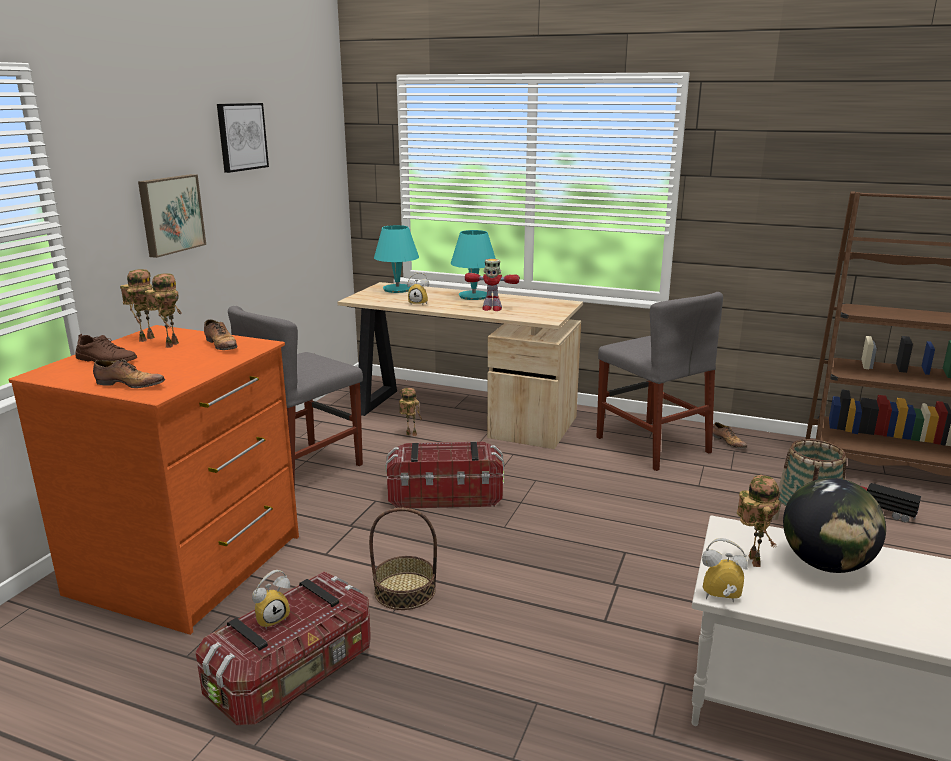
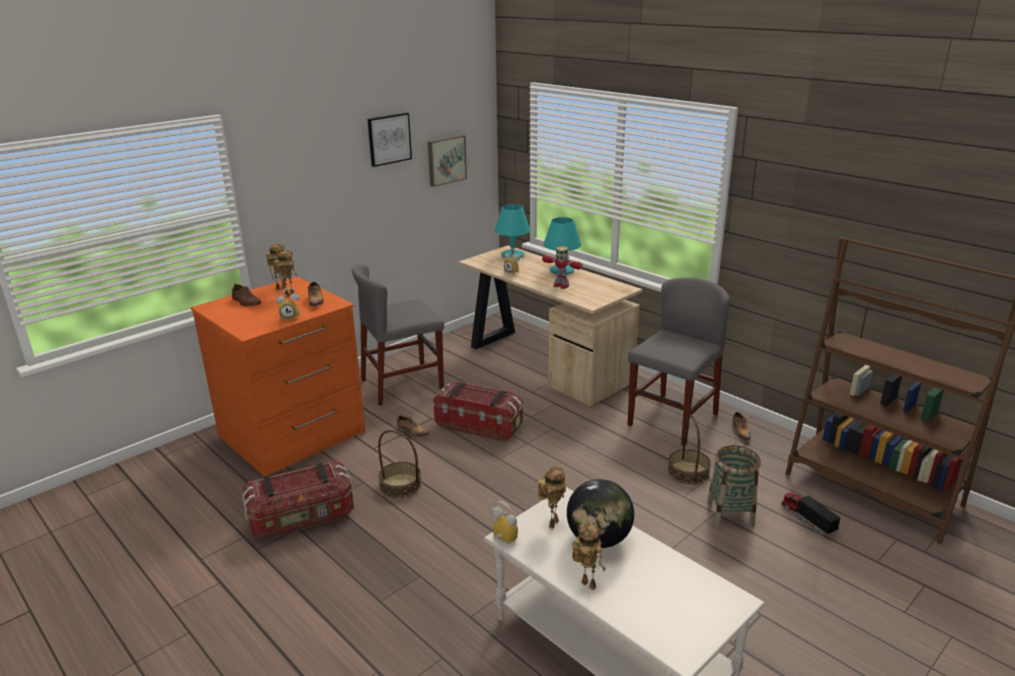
camera: 25 degrees right, 5 degrees up
shoe [93,359,165,388] -> shoe moved to [397,416,429,436]
picture [138,174,206,258] -> picture moved to [428,135,467,187]
alarm clock [252,570,290,630] -> alarm clock moved to [276,288,300,321]
toy robot [399,388,422,436] -> toy robot moved to [572,523,606,590]
grey chair [597,292,723,471] -> grey chair turned 135 degrees counterclockwise [628,277,730,445]
none -> basket [668,415,711,485]

